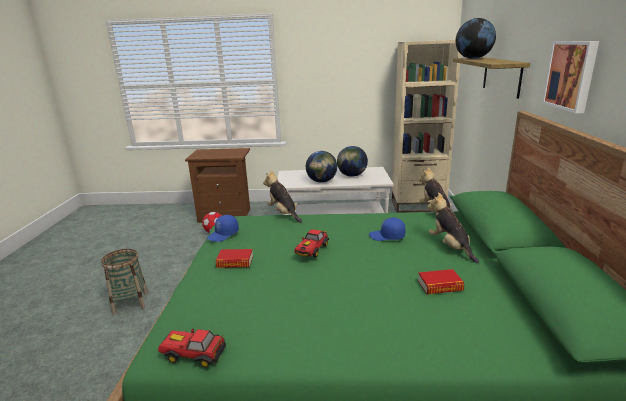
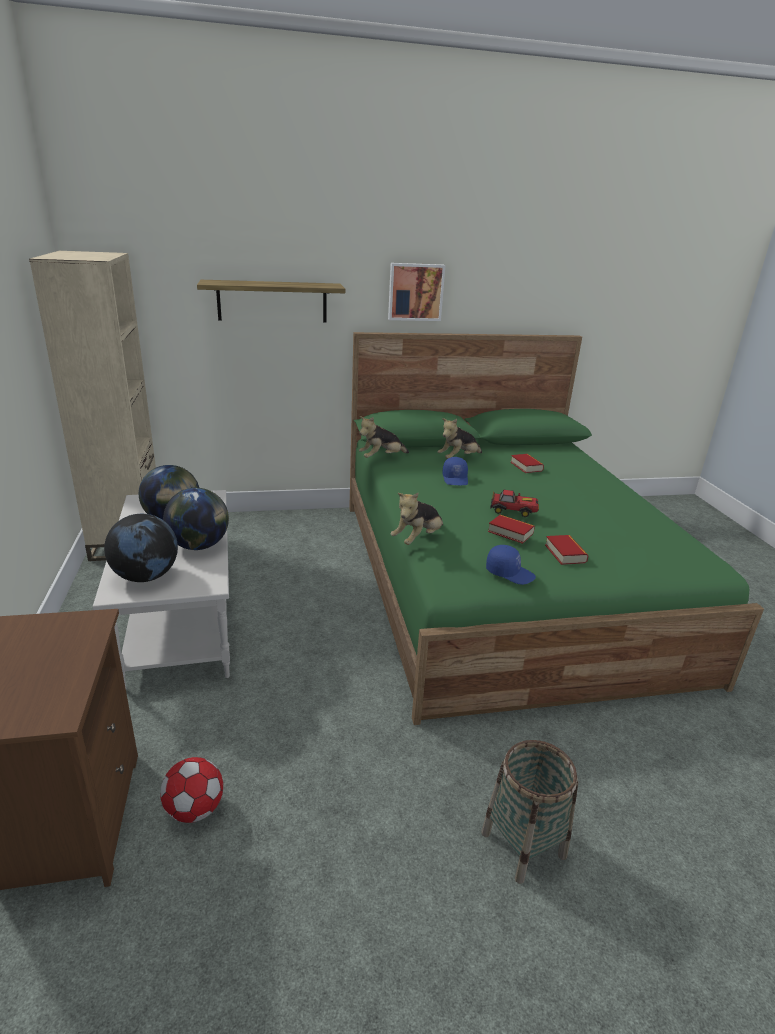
camera: 105 degrees left, 5 degrees up
toy car [158,328,226,368] -> none
globe [455,18,496,59] -> globe moved to [104,514,178,582]
none -> book [488,515,535,544]

